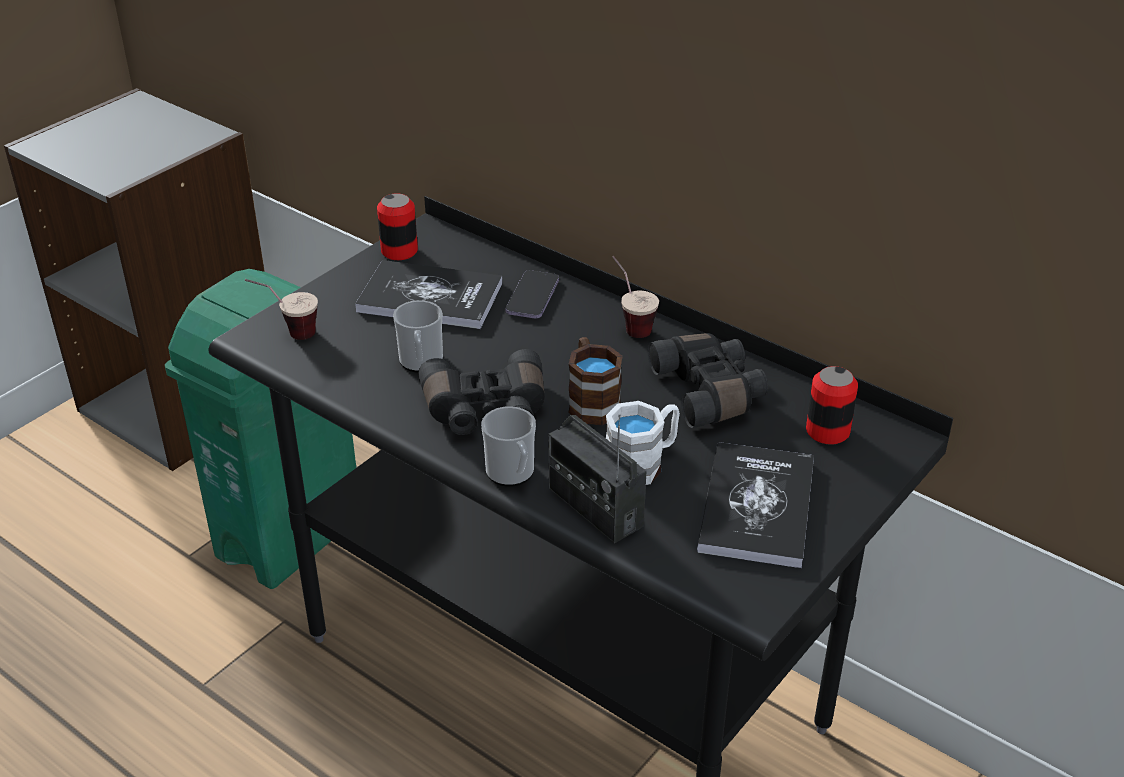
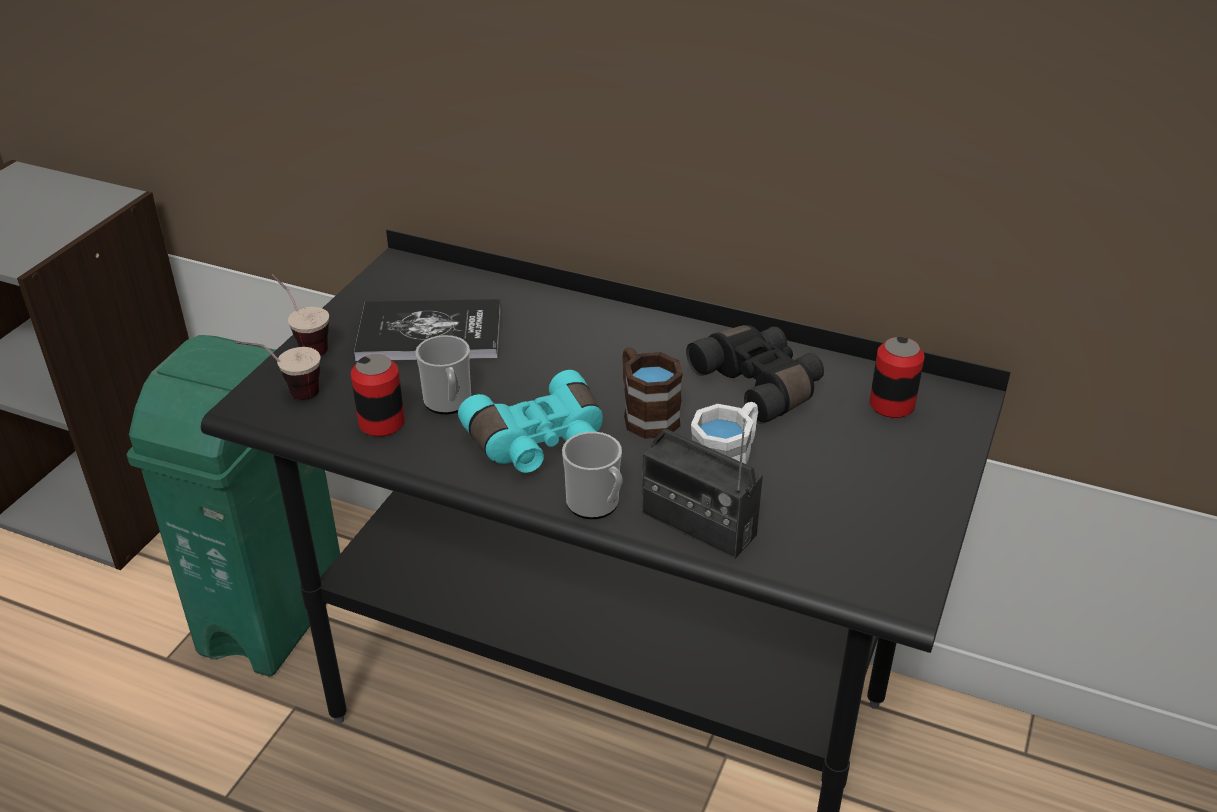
camera: 15 degrees left, 0 degrees up
can [377,193,418,260] -> can moved to [351,354,405,437]
black binoculars [419,349,545,435] -> turquoise binoculars [458,370,603,473]
phone [505,270,559,318] -> none
cup [612,256,659,338] -> cup moved to [272,274,329,356]
book [697,442,814,568] -> none

